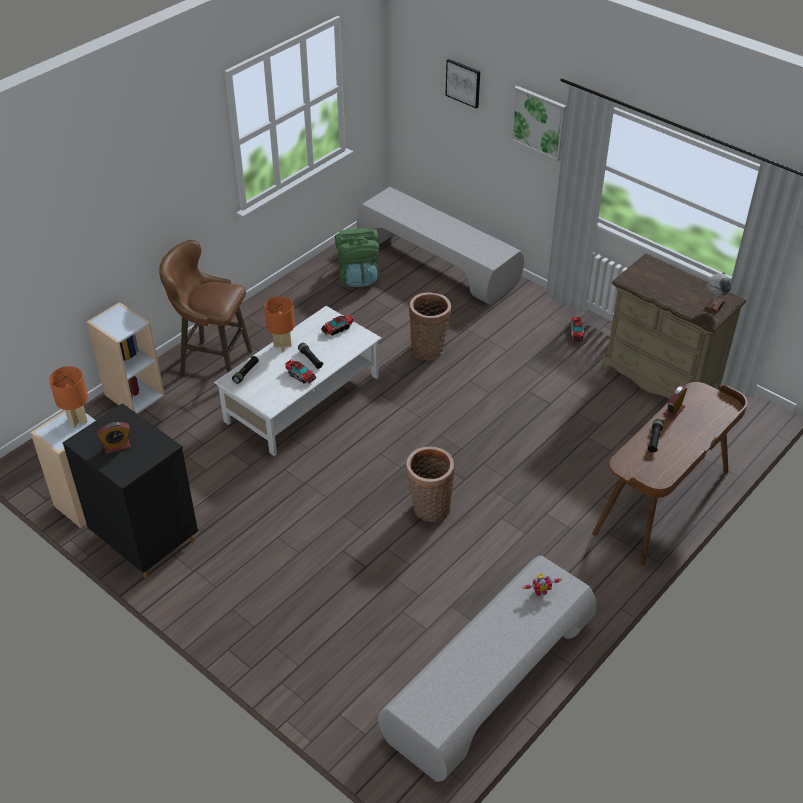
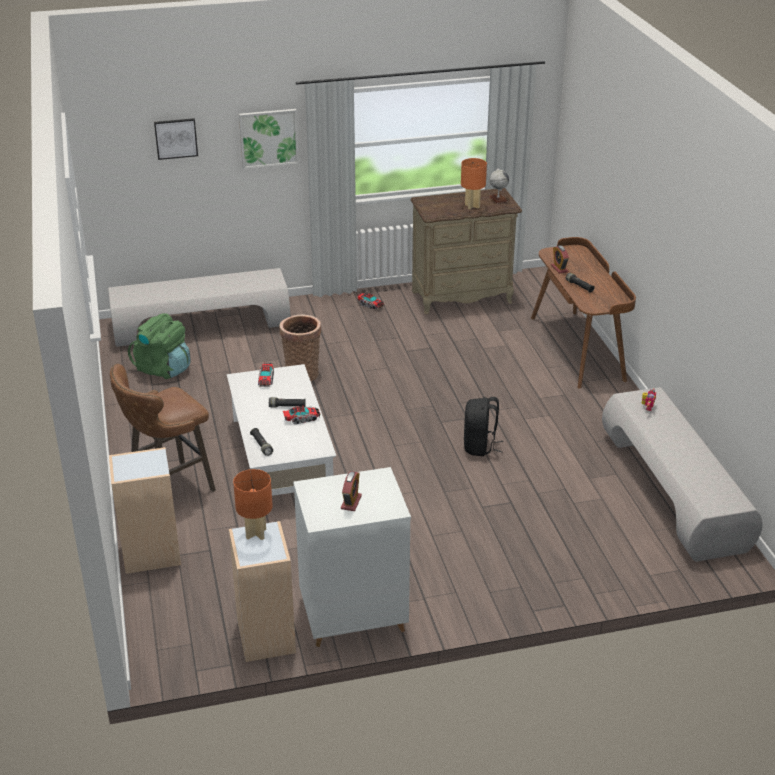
camera: 55 degrees left, 10 degrees down
black dresser [63,403,198,578] -> white dresser [293,467,411,647]
orange table lamp [264,296,295,352] -> orange table lamp moved to [461,158,487,210]
basket [406,447,455,522] -> black backpack [464,397,503,456]

